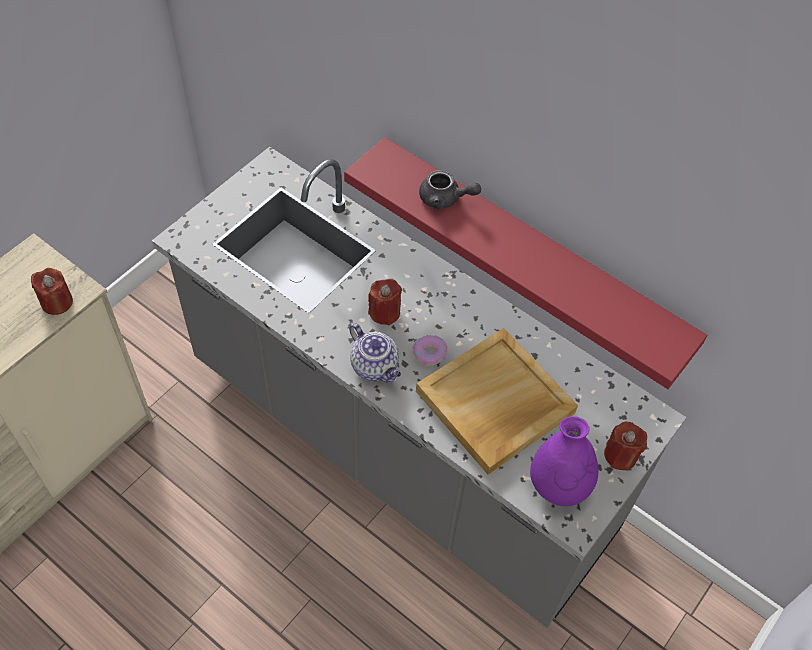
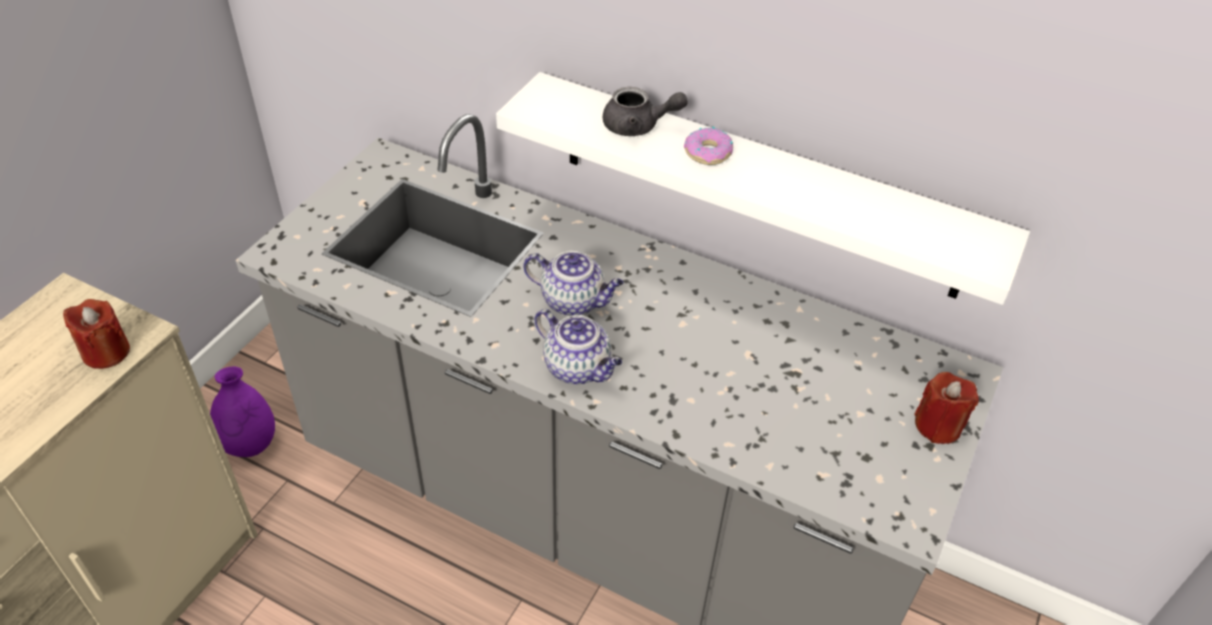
camera: 10 degrees left, 10 degrees down
red shelf [344,137,708,389] -> white shelf [496,72,1030,305]
red candle [368,279,402,325] -> teapot [523,251,624,316]
donut [413,335,447,366] -> donut moved to [684,127,733,165]
beige tray [416,328,578,474] -> none
purple vase [530,416,598,506] -> purple vase moved to [210,366,275,457]

